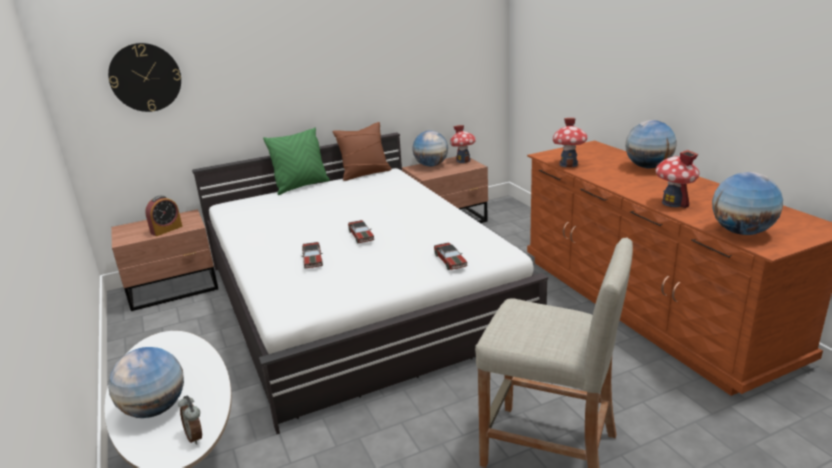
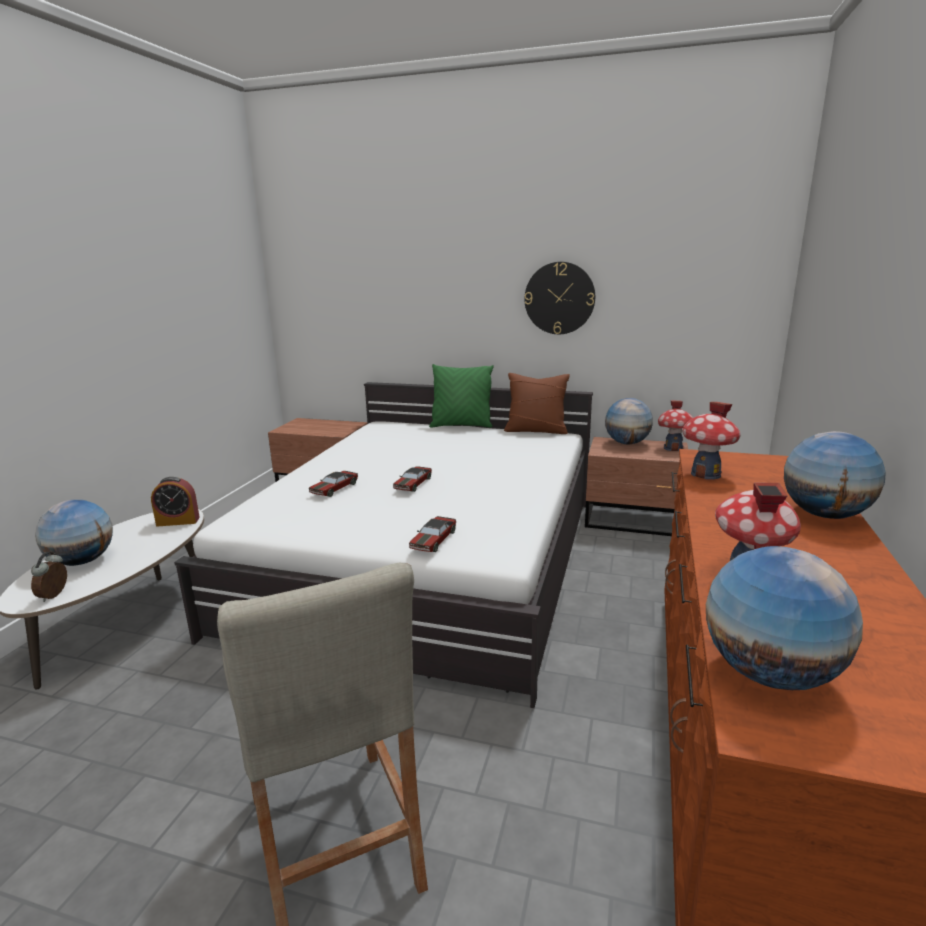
camera: 40 degrees right, 5 degrees down
wall clock [108,43,181,112] -> wall clock moved to [524,262,595,334]
alarm clock [145,196,183,236] -> alarm clock moved to [151,477,200,527]

